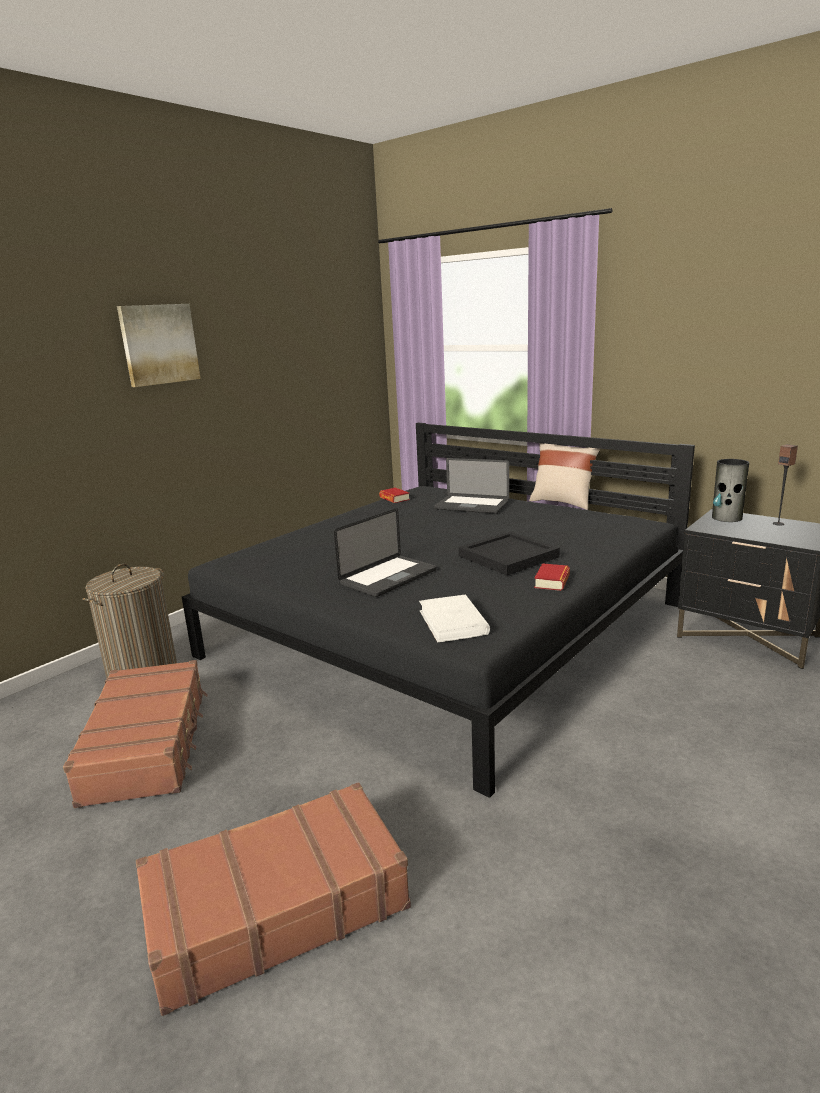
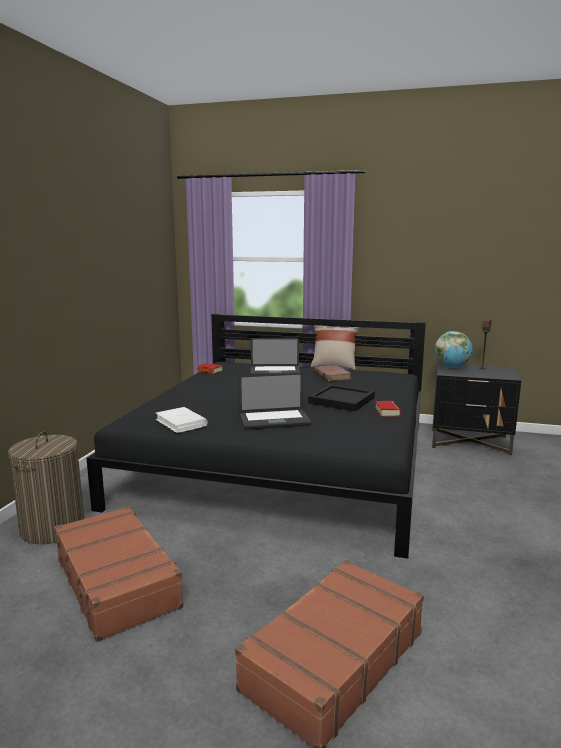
camera: 25 degrees left, 5 degrees down
picture [117,304,201,387] -> none
laptop [334,508,437,597] -> laptop turned 60 degrees clockwise [239,373,311,429]
white book [419,595,490,642] -> white book moved to [156,407,208,433]
vase [712,459,749,522] -> globe [435,331,472,368]
none -> brown book [314,365,352,381]

